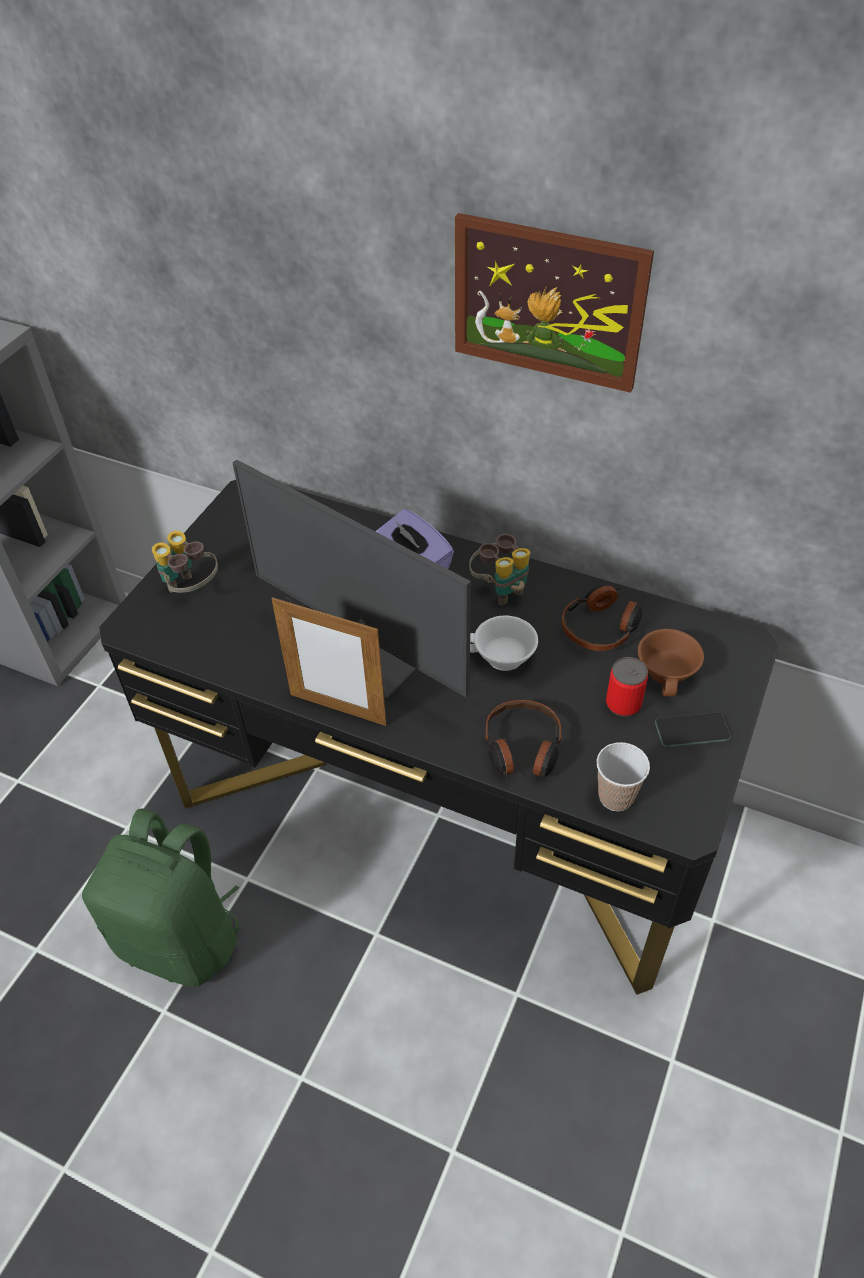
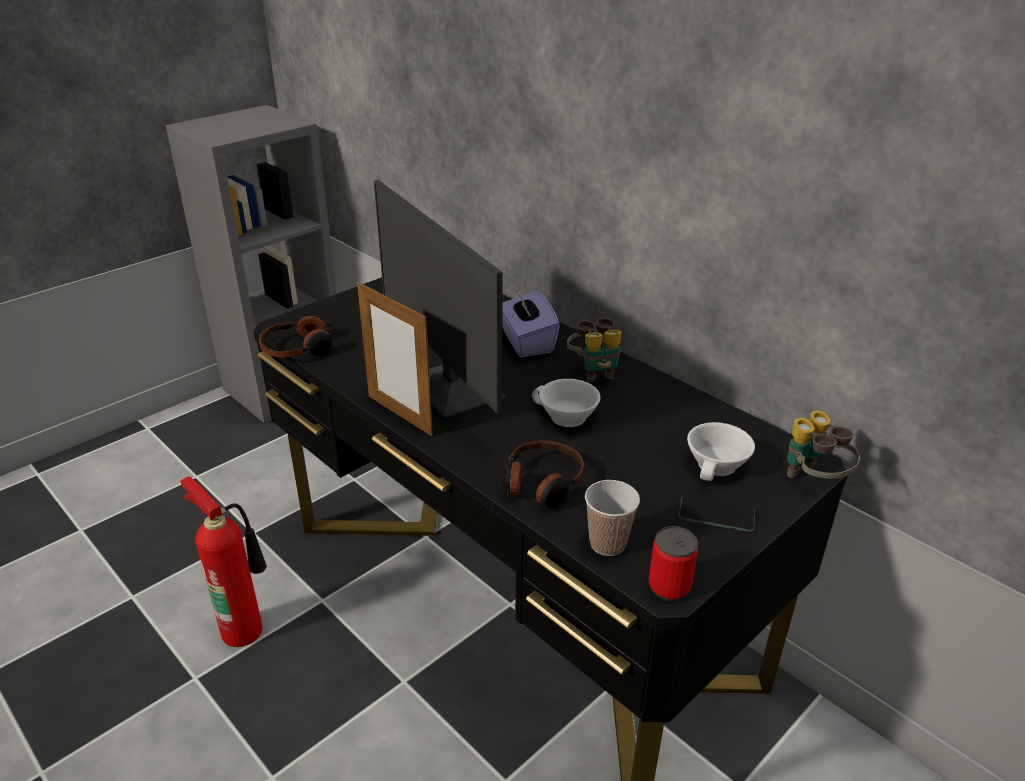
camera: 20 degrees right, 15 degrees down
green backpack [82,809,239,987] -> fire extinguisher [180,476,267,647]
binoculars [152,531,218,593] -> binoculars moved to [787,410,860,479]
picture [455,213,654,393] -> none
headphones [561,584,642,651] -> headphones moved to [259,315,338,357]
can [606,657,648,717] -> can moved to [649,526,698,601]
brown cup [638,629,704,696] -> white cup [687,422,755,481]

